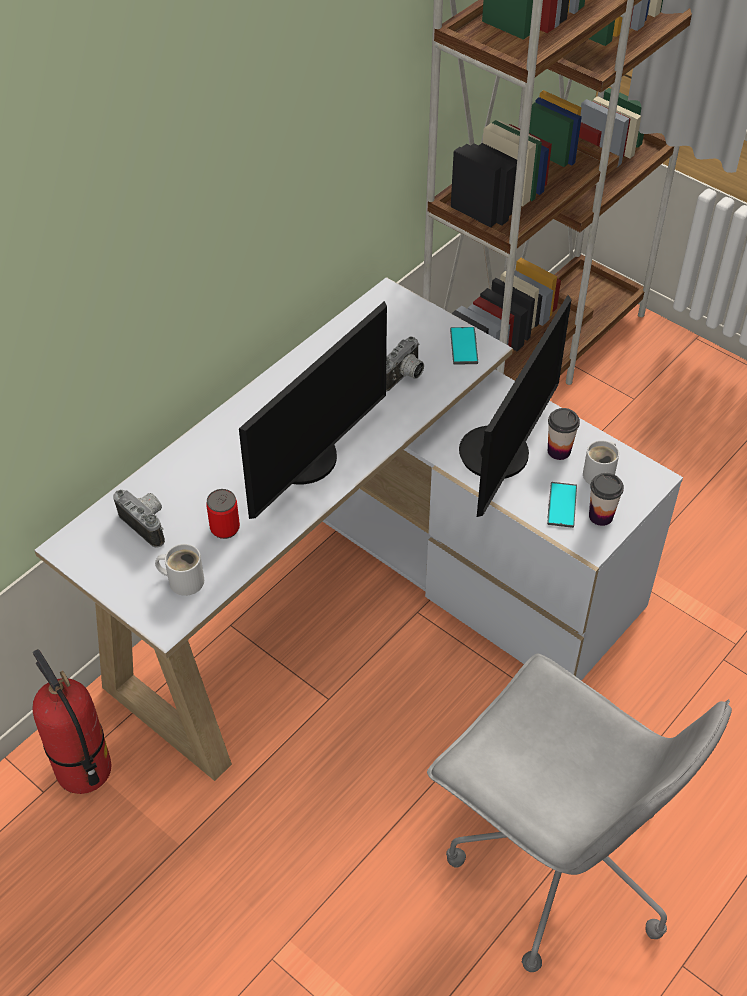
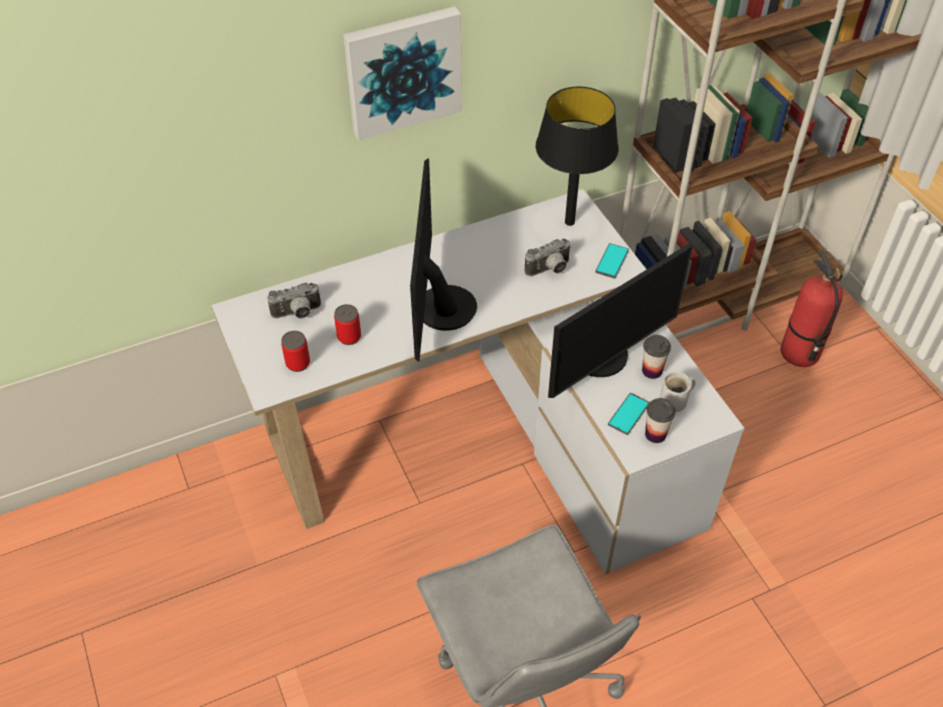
camera: 25 degrees right, 0 degrees up
fire extinguisher [32,649,111,794] -> fire extinguisher moved to [781,249,843,367]
camera [113,490,165,548] -> camera turned 90 degrees clockwise [267,283,321,318]
white mug [155,544,204,596] -> can [281,331,310,372]
monitor [239,301,387,519] -> monitor turned 120 degrees clockwise [410,158,477,362]
none -> picture [343,6,462,140]
none -> black table lamp [536,87,619,226]

